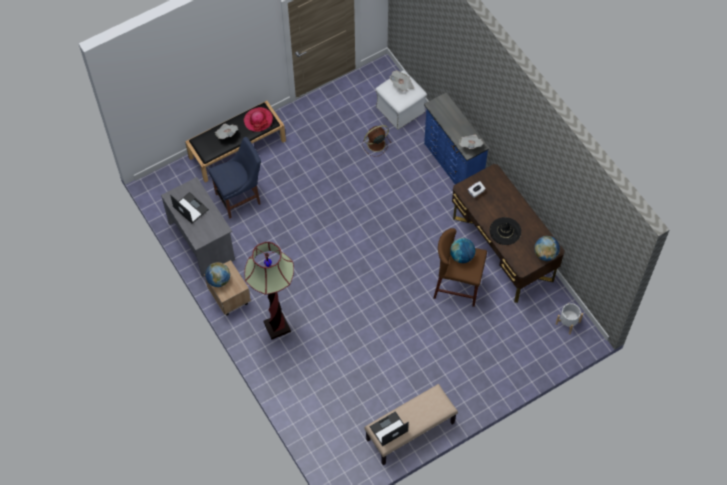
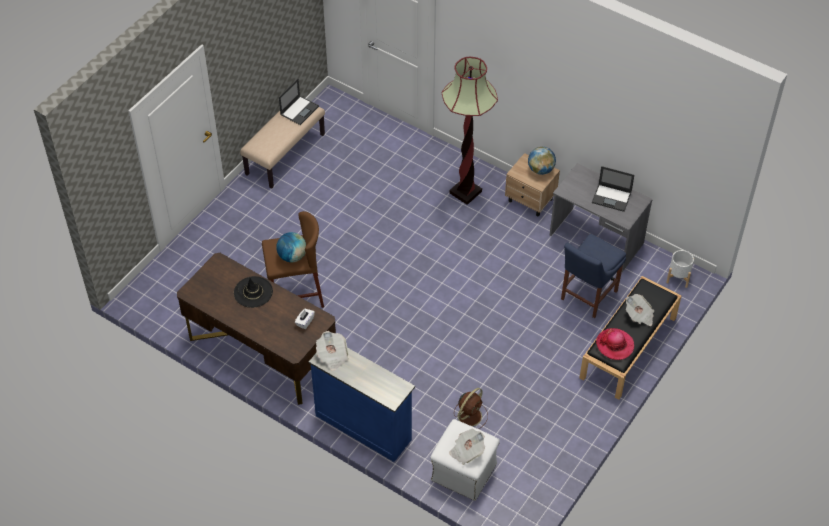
camera: 155 degrees right, 10 degrees down
globe [534,236,560,261] -> none
white planter [556,303,583,334] -> white planter moved to [666,250,694,288]

